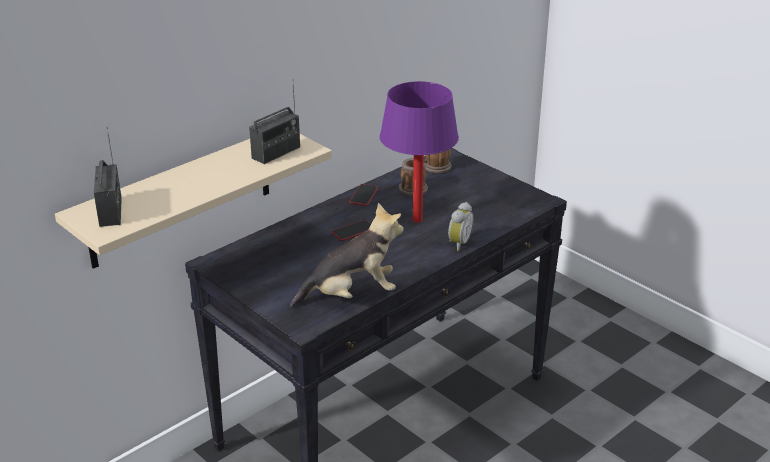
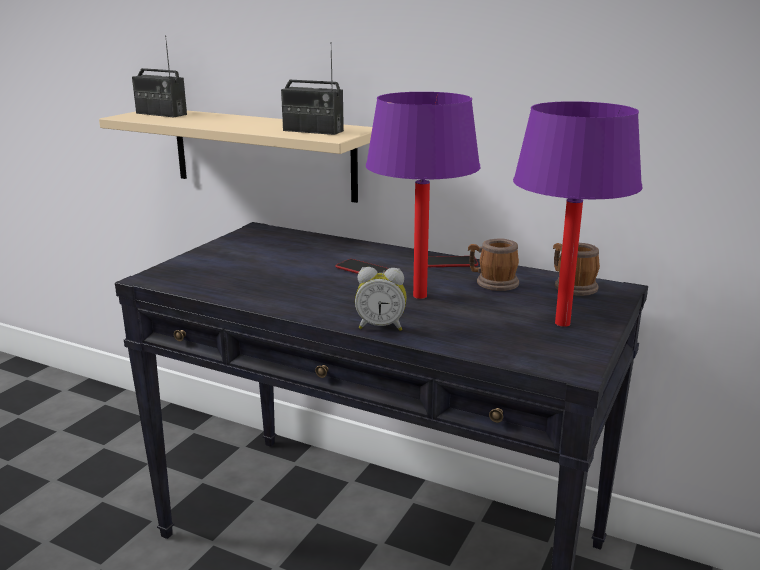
camera: 70 degrees right, 10 degrees down
radio [94,127,122,227] -> radio turned 60 degrees clockwise [132,35,187,117]
plush toy [290,203,404,307] -> none
none -> purple table lamp [513,101,642,327]

